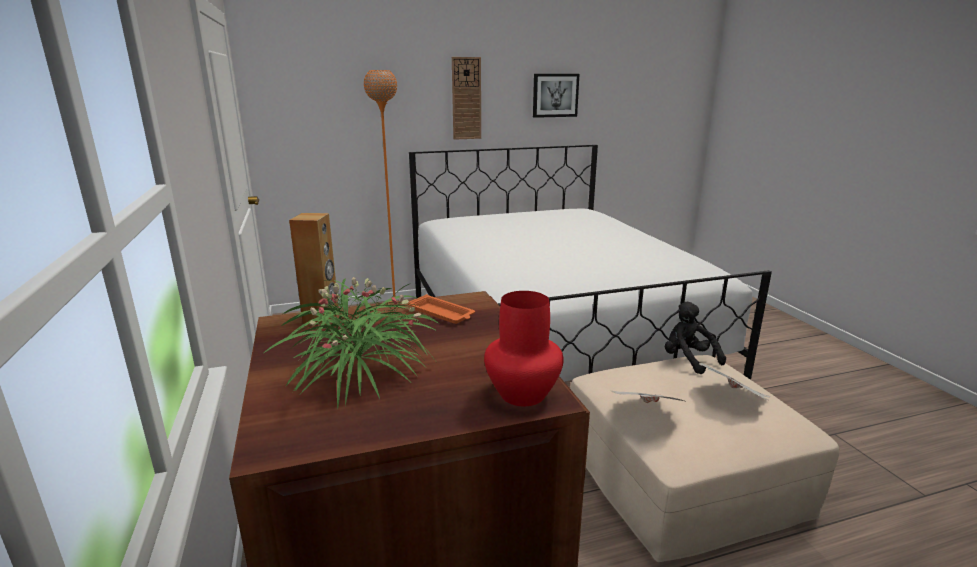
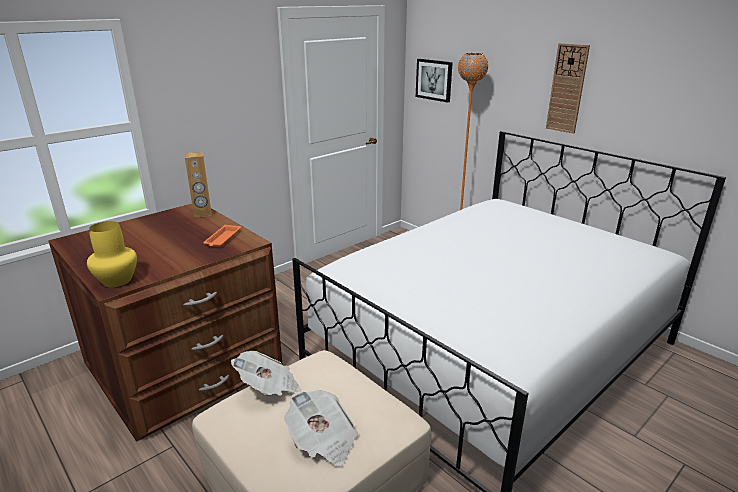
camera: 65 degrees right, 5 degrees up
potted plant [264,277,438,409] -> none
red vase [484,291,564,406] -> yellow vase [87,221,137,287]
picture [533,74,579,118] -> picture moved to [416,59,453,103]
black plush toy [665,302,726,374] -> none

